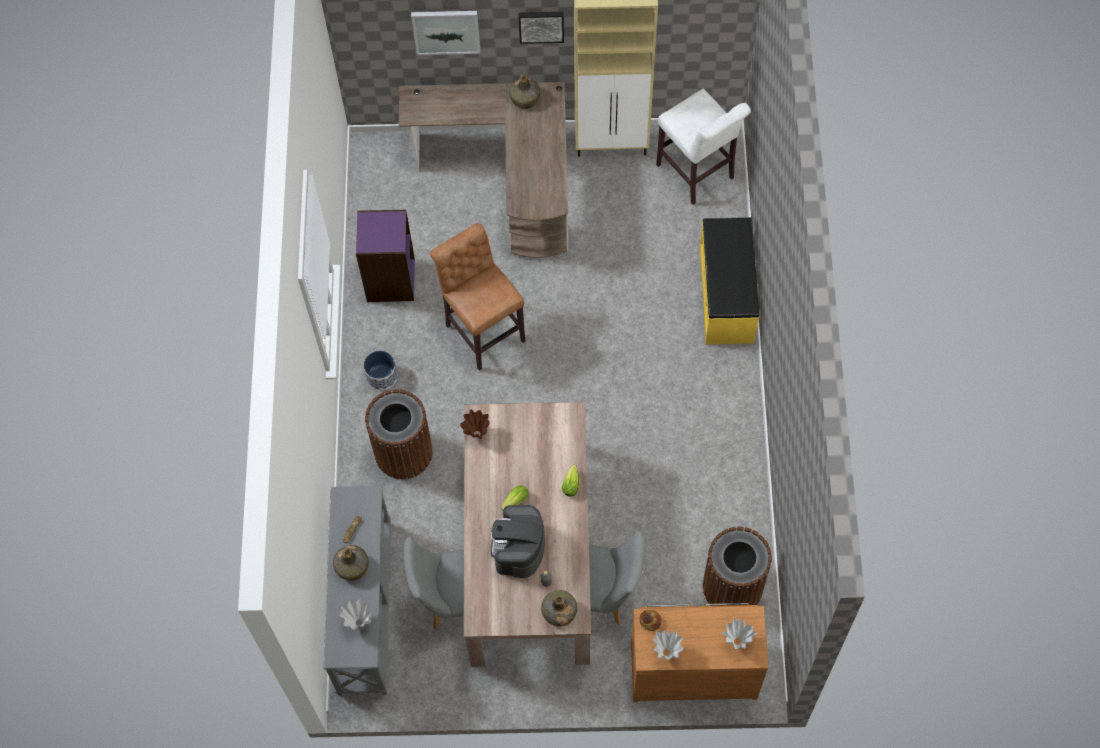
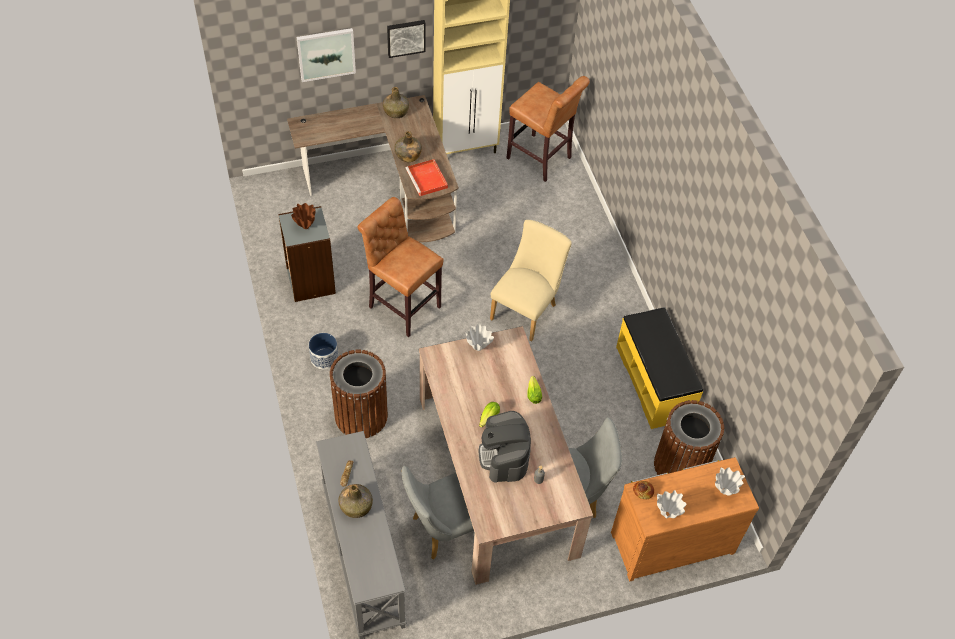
camera: 20 degrees left, 10 degrees down
white vase [340,598,371,630] -> white vase moved to [466,323,494,351]
purple bookcase [356,210,415,302] -> grey bookcase [278,206,336,302]
brown vase [460,409,490,439] -> brown vase moved to [291,203,316,229]
green bottle [541,590,577,627] -> green bottle moved to [394,131,422,162]
white stool [656,88,751,205] -> brown stool [507,76,590,182]
yellow bench [700,217,759,344] -> yellow bench moved to [616,307,703,429]
none -> red tray [406,159,448,196]
none -> beige chair [490,220,572,341]

